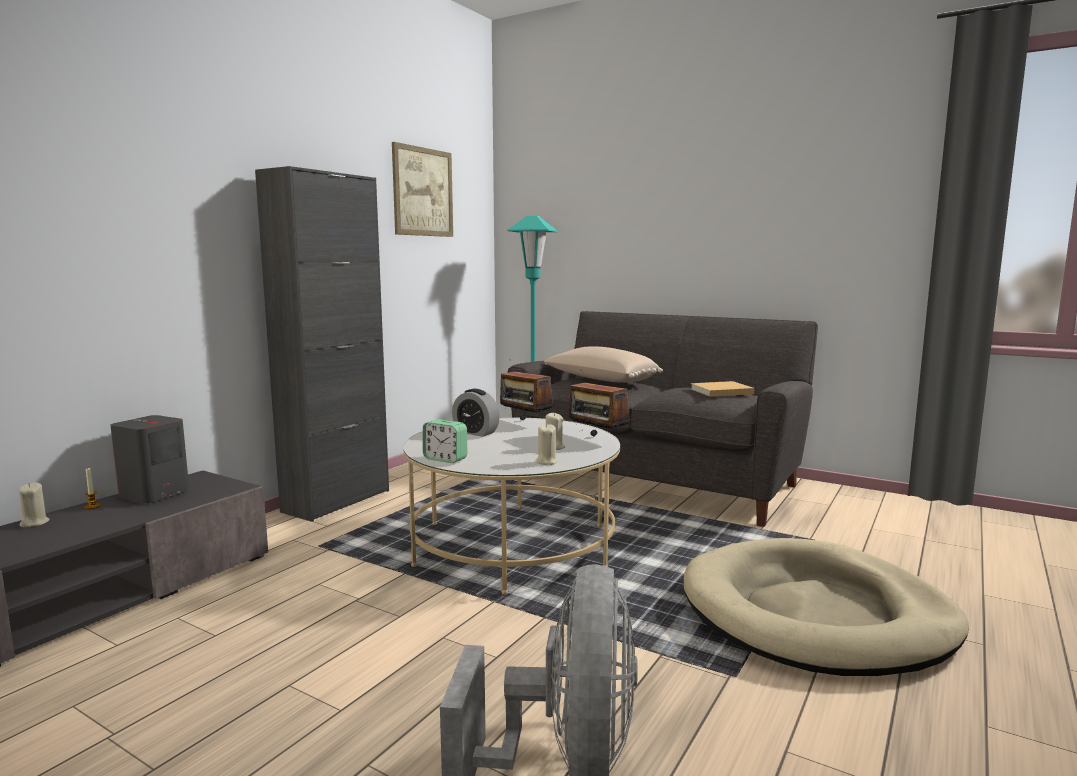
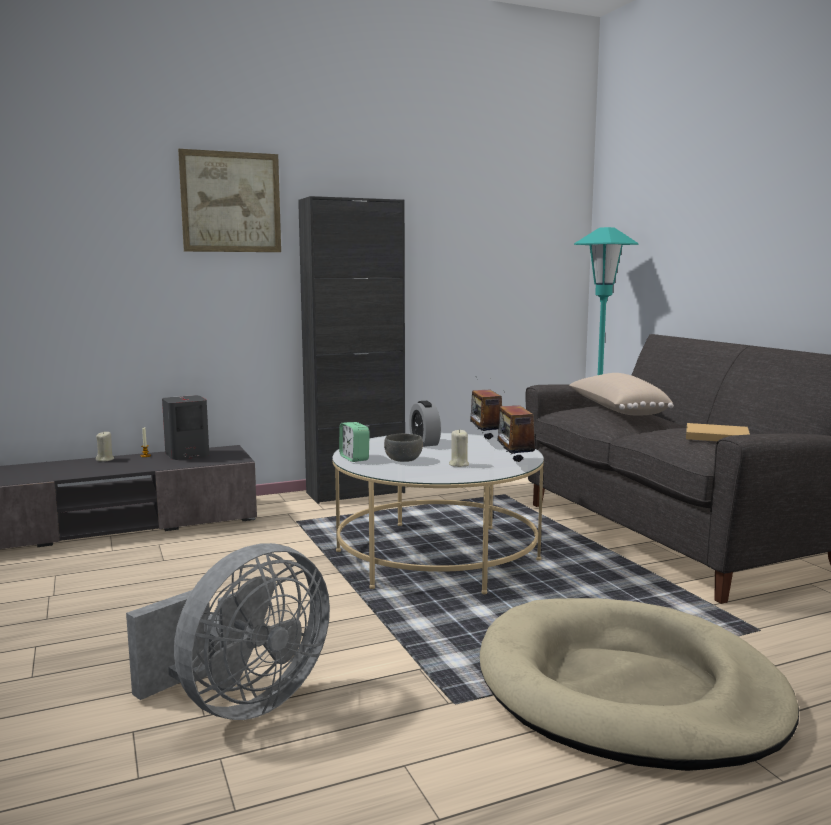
camera: 35 degrees right, 0 degrees up
picture [392,142,453,237] -> picture moved to [178,149,281,252]
beige candle [535,424,558,465] -> none
none -> grey bowl [384,434,423,462]

